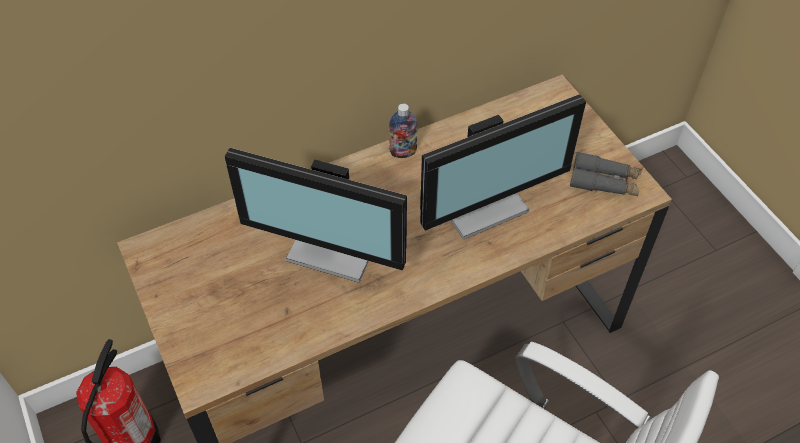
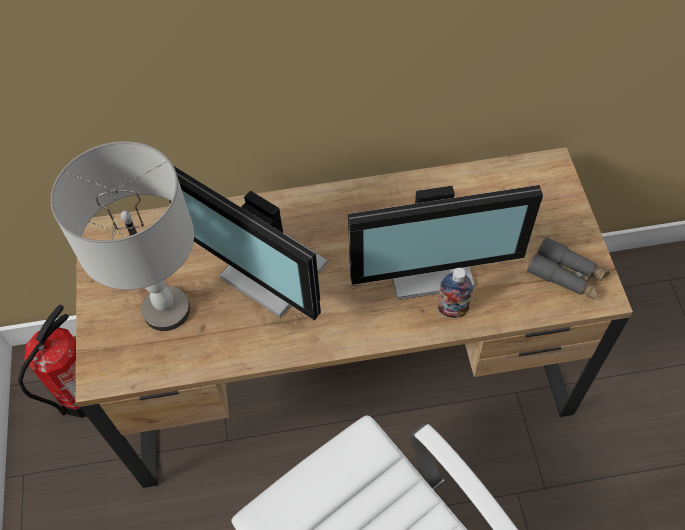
camera: 20 degrees right, 5 degrees up
bottle [389,104,418,158] -> bottle moved to [437,268,473,318]
none -> grey table lamp [51,141,194,331]

